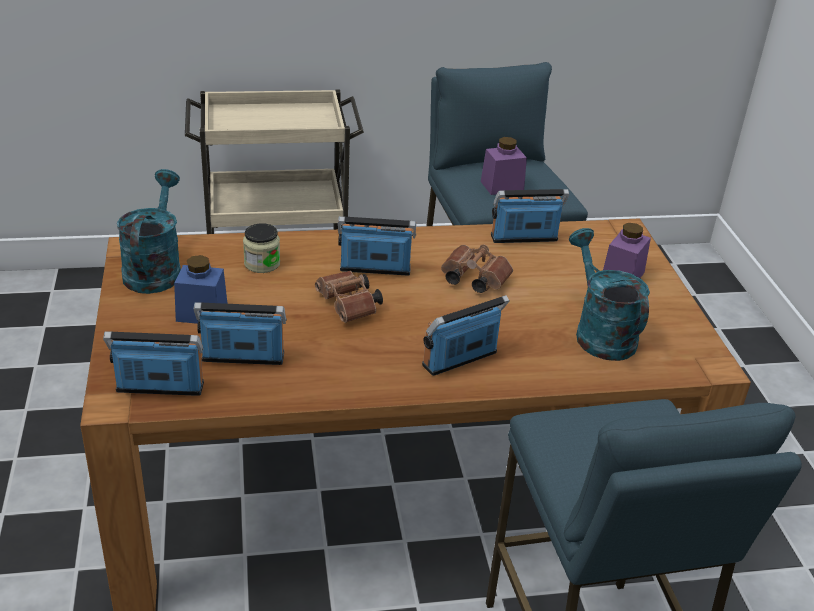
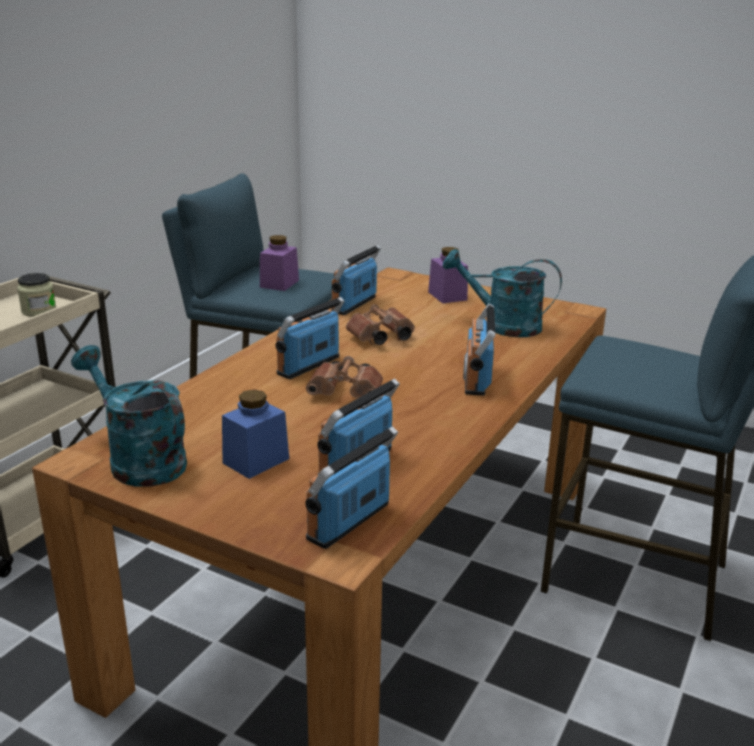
camera: 50 degrees left, 10 degrees down
jar [243,223,280,273] -> jar moved to [17,273,56,317]

